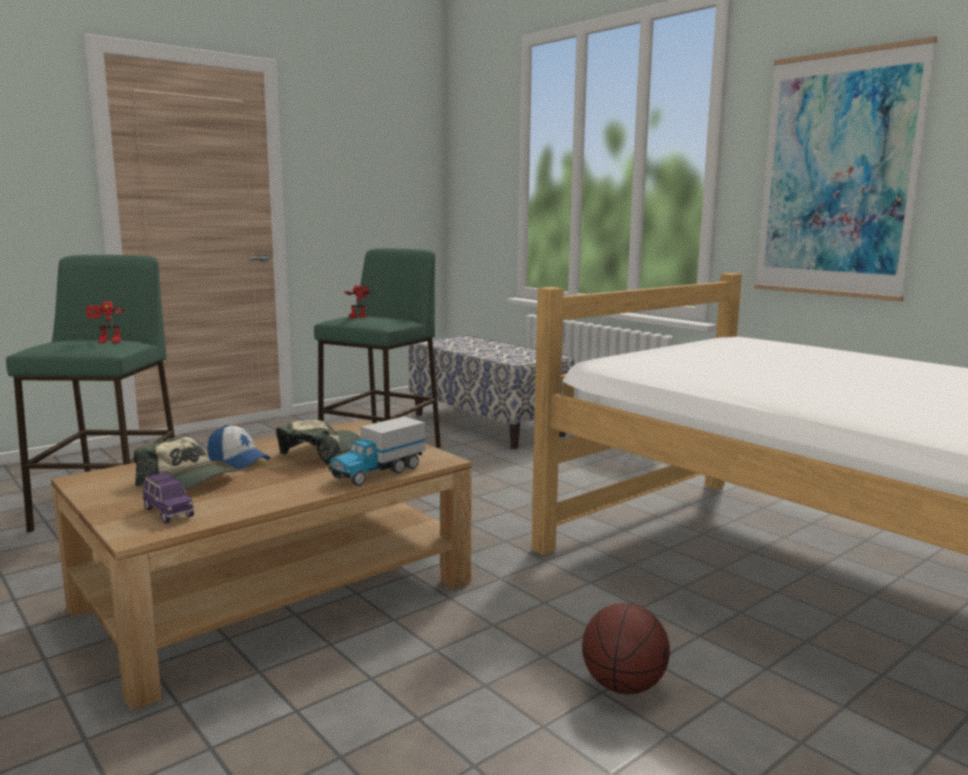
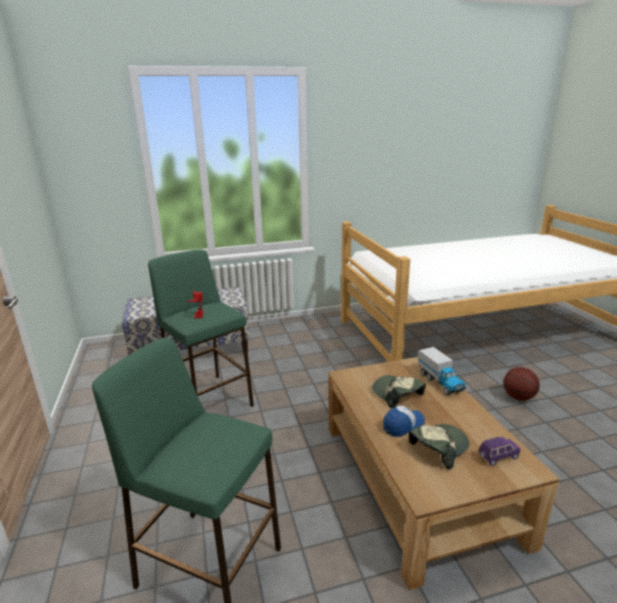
camera: 65 degrees left, 10 degrees up
toy robot [86,302,124,343] -> none
picture [755,36,937,302] -> none

